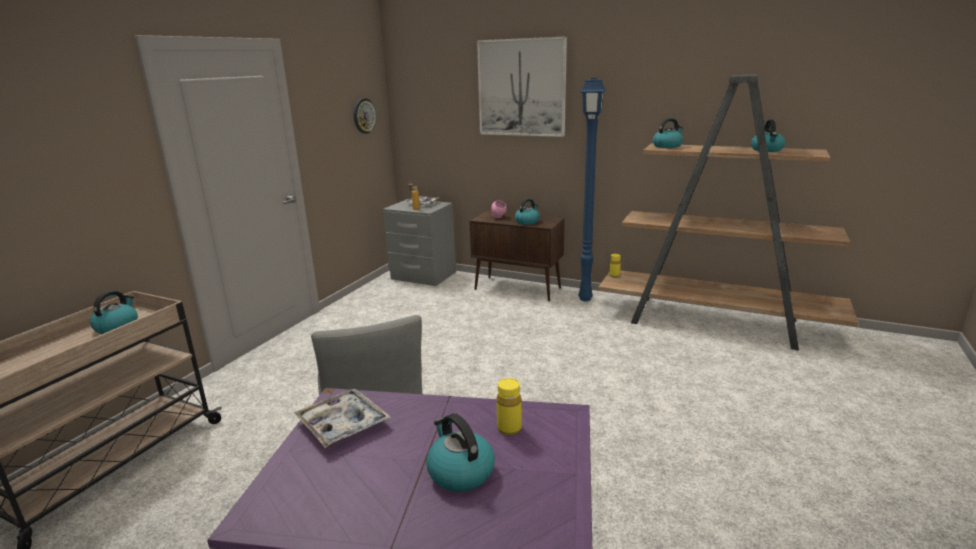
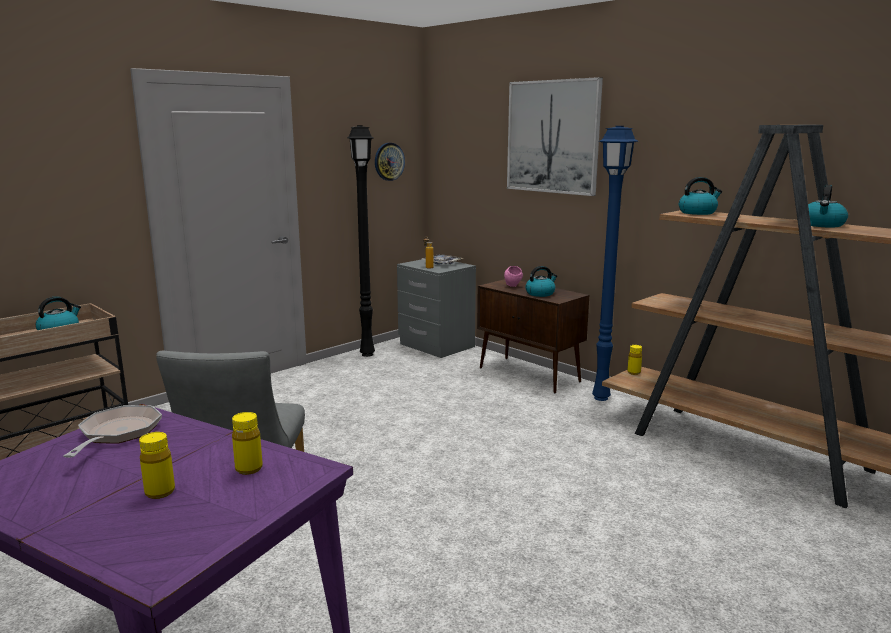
camera: 20 degrees right, 5 degrees down
tray [293,389,391,448] -> frying pan [64,405,162,458]
kettle [426,413,495,492] -> yellow bottle [139,432,175,499]
none -> black floor lamp [347,125,375,357]

